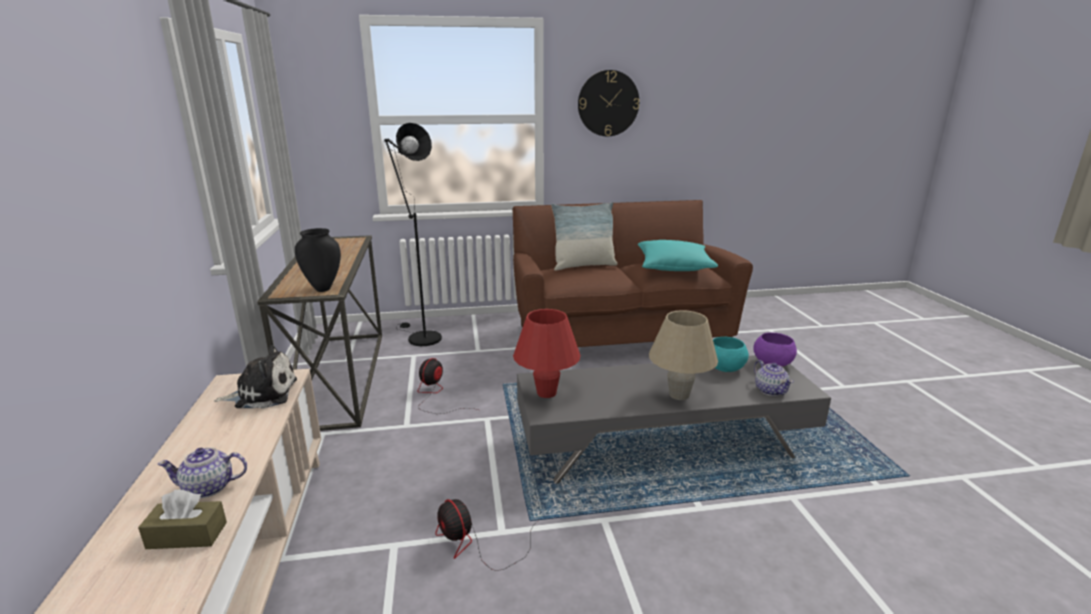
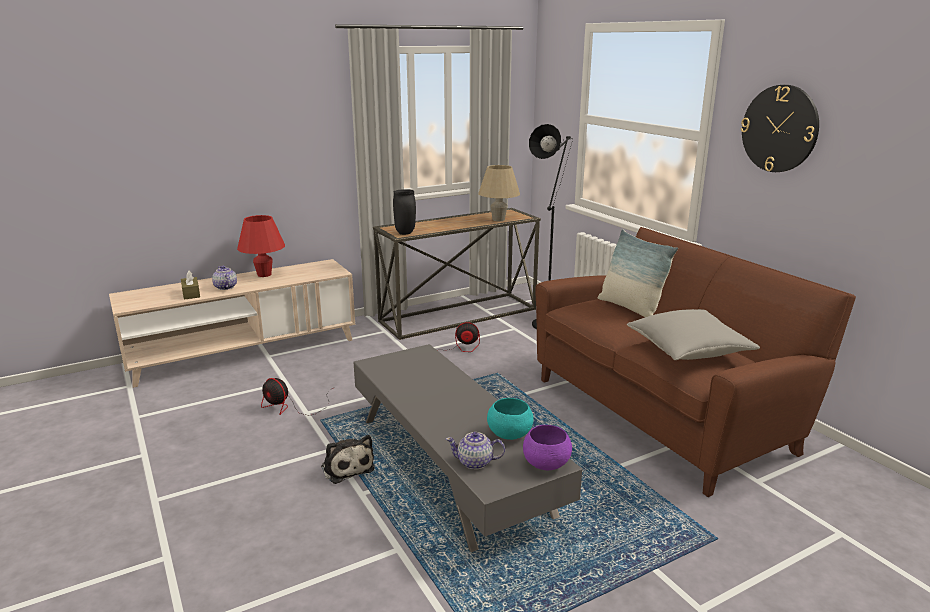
camera: 70 degrees right, 0 degrees up
plush toy [214,345,297,409] -> plush toy moved to [321,435,375,484]
fan [435,499,539,571] -> fan turned 90 degrees counterclockwise [261,378,335,416]
red table lamp [513,309,581,398] -> red table lamp moved to [237,215,285,277]
turquoise pillow [638,240,718,271] -> grey pillow [627,309,760,360]
beige table lamp [649,310,718,400] -> beige table lamp moved to [478,165,520,221]
teapot [754,360,794,396] -> teapot turned 45 degrees clockwise [446,432,505,470]

